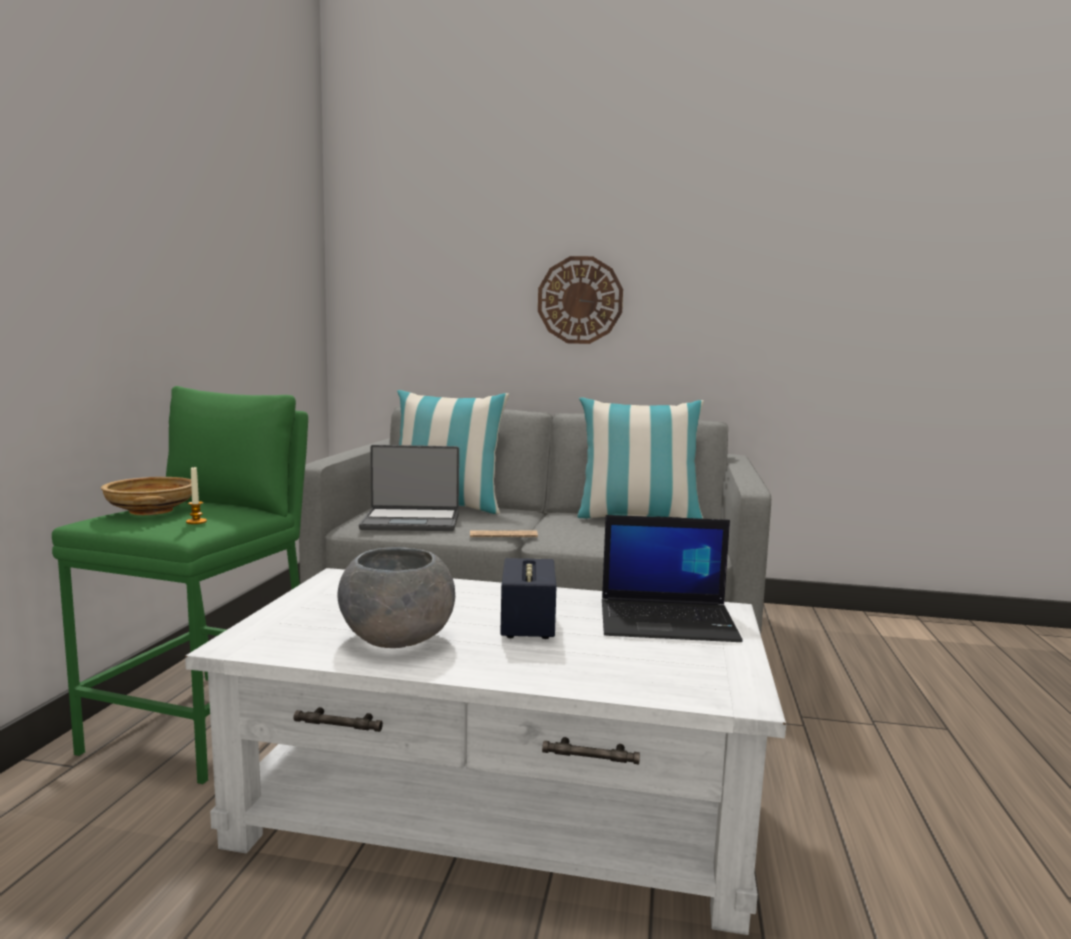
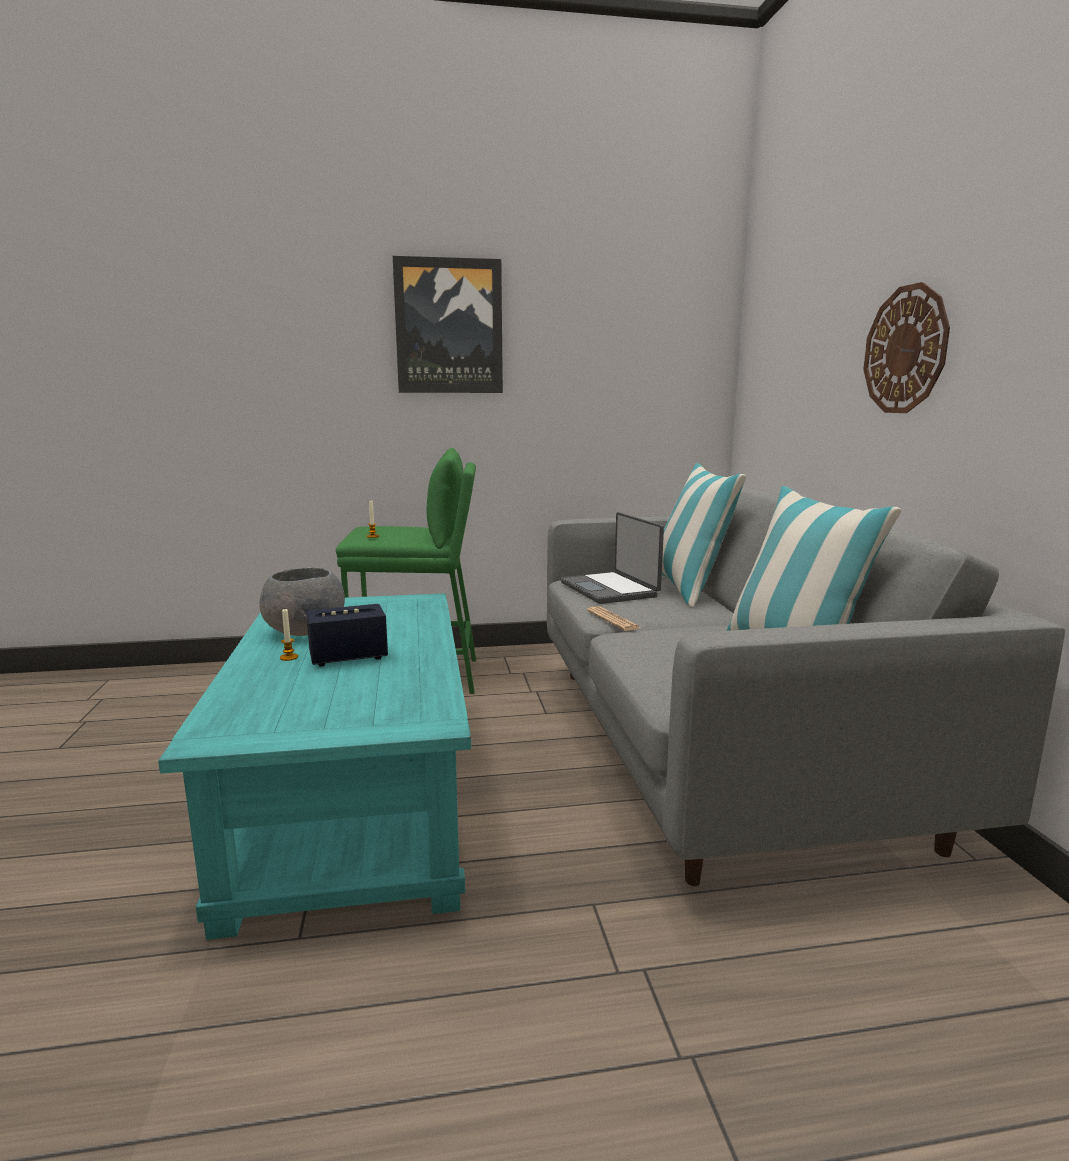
camera: 70 degrees right, 5 degrees up
beige bowl [101,477,192,515] -> none
white coffee table [185,568,786,935] -> turquoise coffee table [158,593,471,940]
laptop [602,515,743,642] -> none
none -> candle [280,609,298,661]
none -> picture [393,256,503,393]

